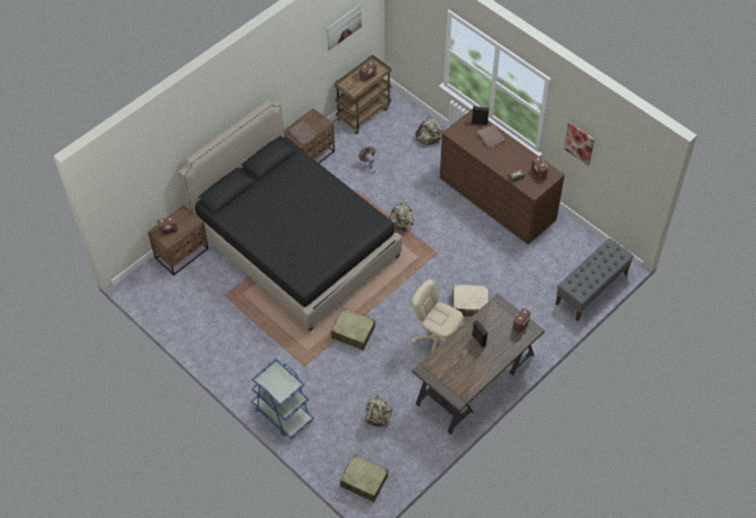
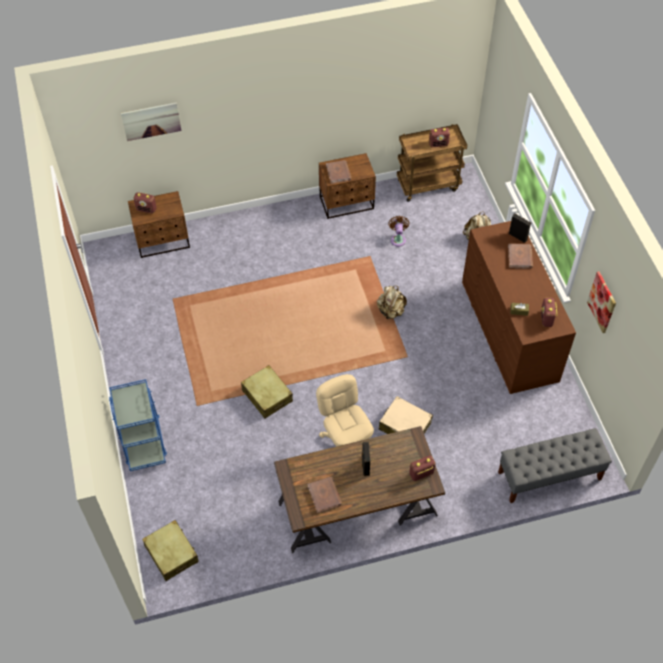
camera: 30 degrees right, 0 degrees up
black bed [178,100,402,331] -> none
picture [327,4,362,50] -> picture moved to [121,102,182,141]
beige backpack [365,395,392,428] -> none
none -> brown book [308,477,342,513]

